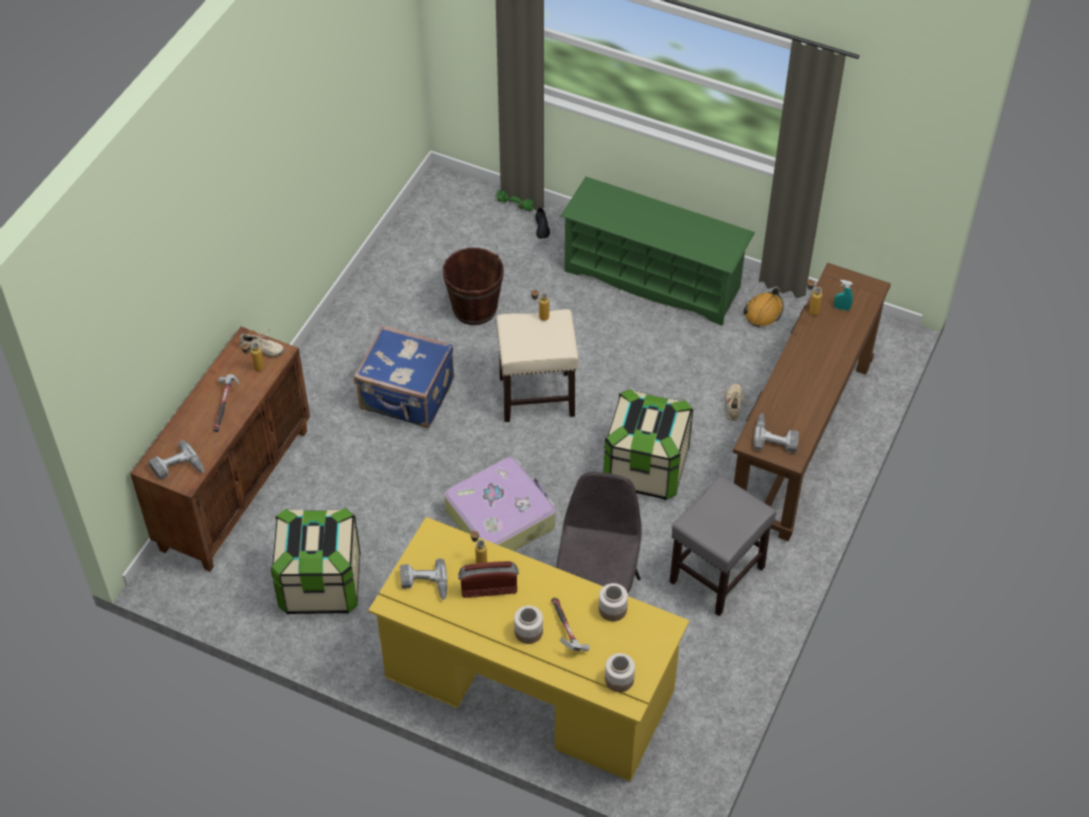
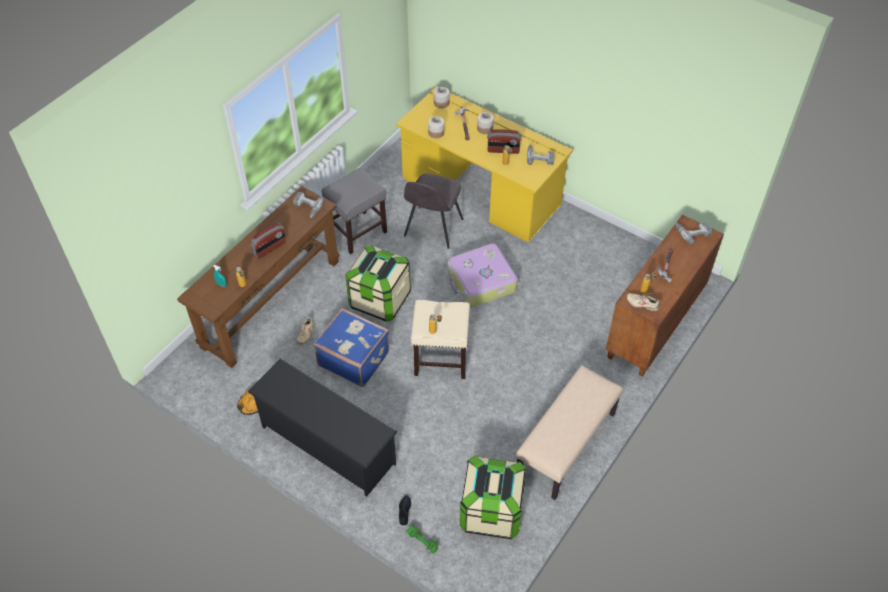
camera: 170 degrees left, 0 degrees up
storage box [271,508,361,614] -> storage box moved to [460,455,527,539]
blue suitcase [354,325,454,428] -> blue suitcase moved to [313,308,389,387]
brown bucket [443,248,504,325] -> none
green shoe rack [561,177,755,326] -> black shoe rack [248,358,398,497]
none -> radio [250,222,286,259]
none -> beige bench [516,365,623,500]

